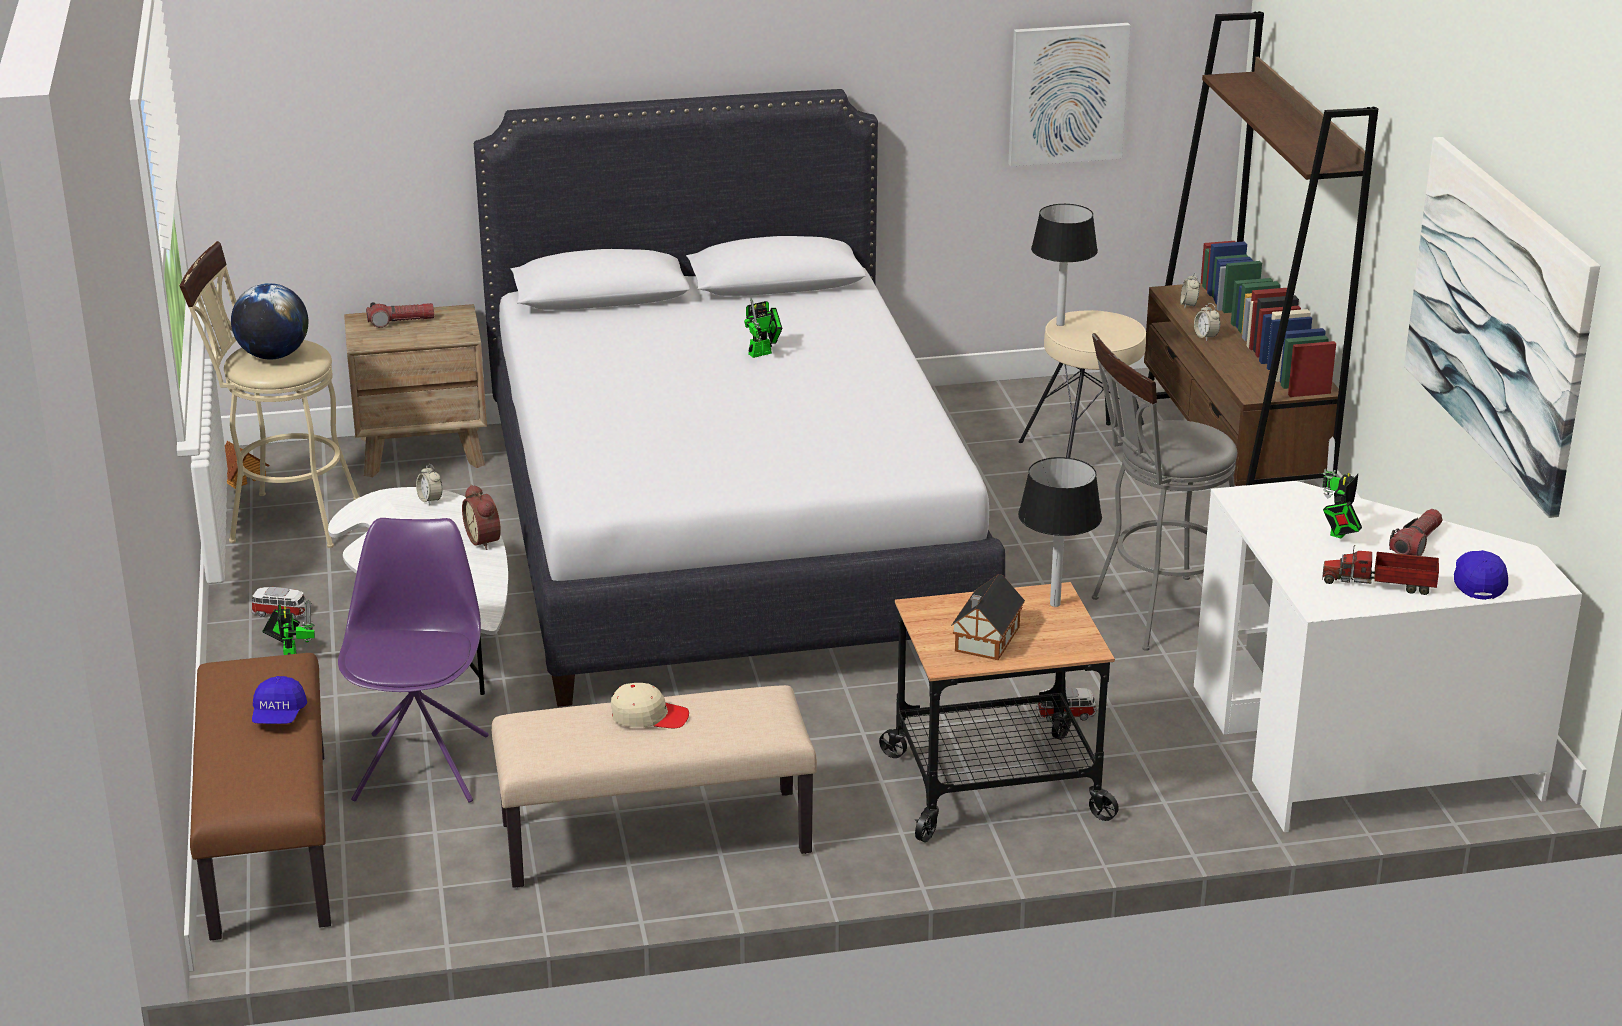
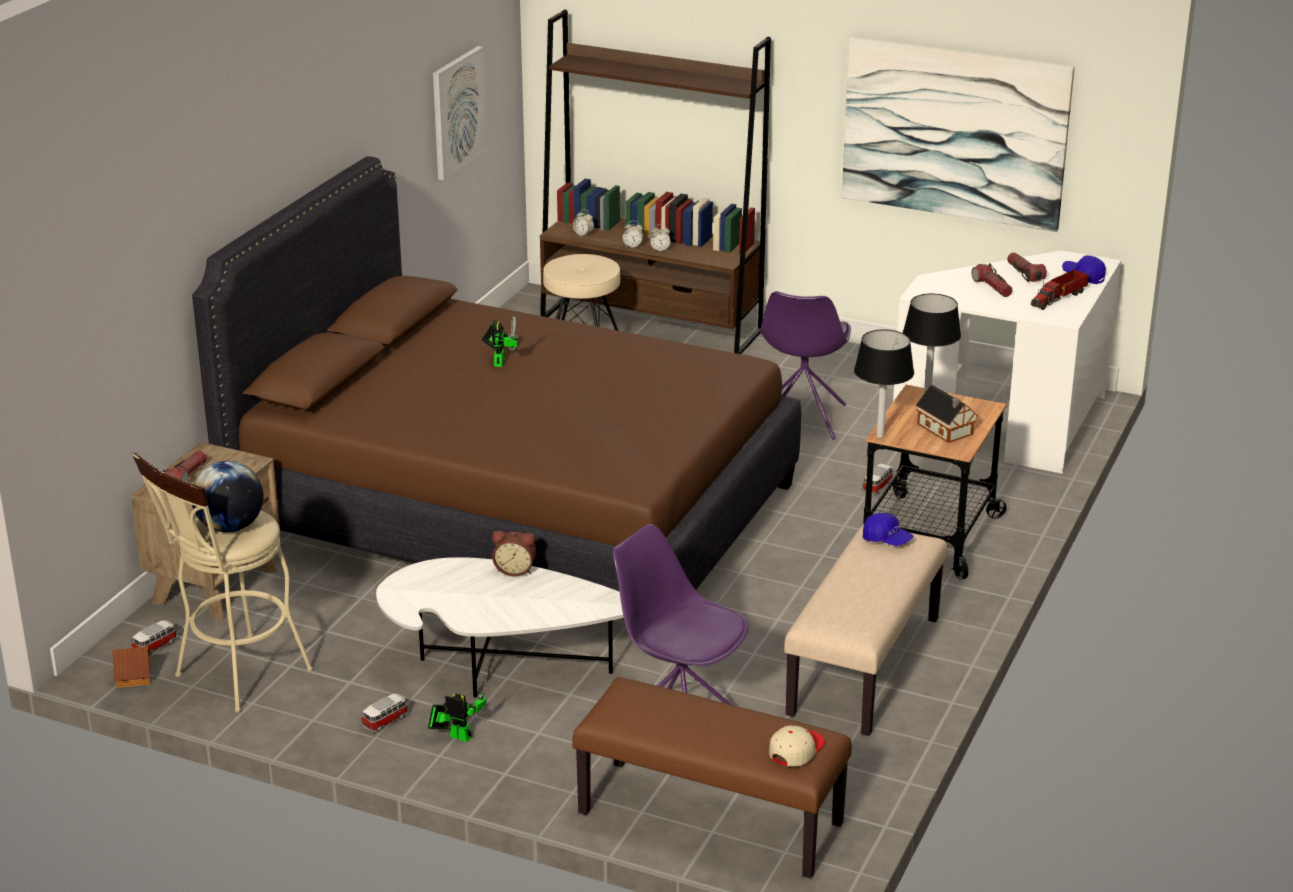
camera: 55 degrees left, 0 degrees up
blue cap [252,676,307,724] -> blue cap moved to [863,513,914,546]
alarm clock [416,464,442,505] -> alarm clock moved to [650,224,670,251]
white bed [474,89,1005,707] -> brown bed [192,156,801,592]
beige cap [611,683,689,728] -> beige cap moved to [769,725,825,767]
black table lamp [1031,204,1098,326] -> black table lamp moved to [854,329,914,438]
grey stool [1092,333,1237,651] -> purple chair [760,291,851,440]
toy robot [1322,436,1362,539] -> flashlight [971,263,1013,297]
none -> toy car [132,620,178,654]

